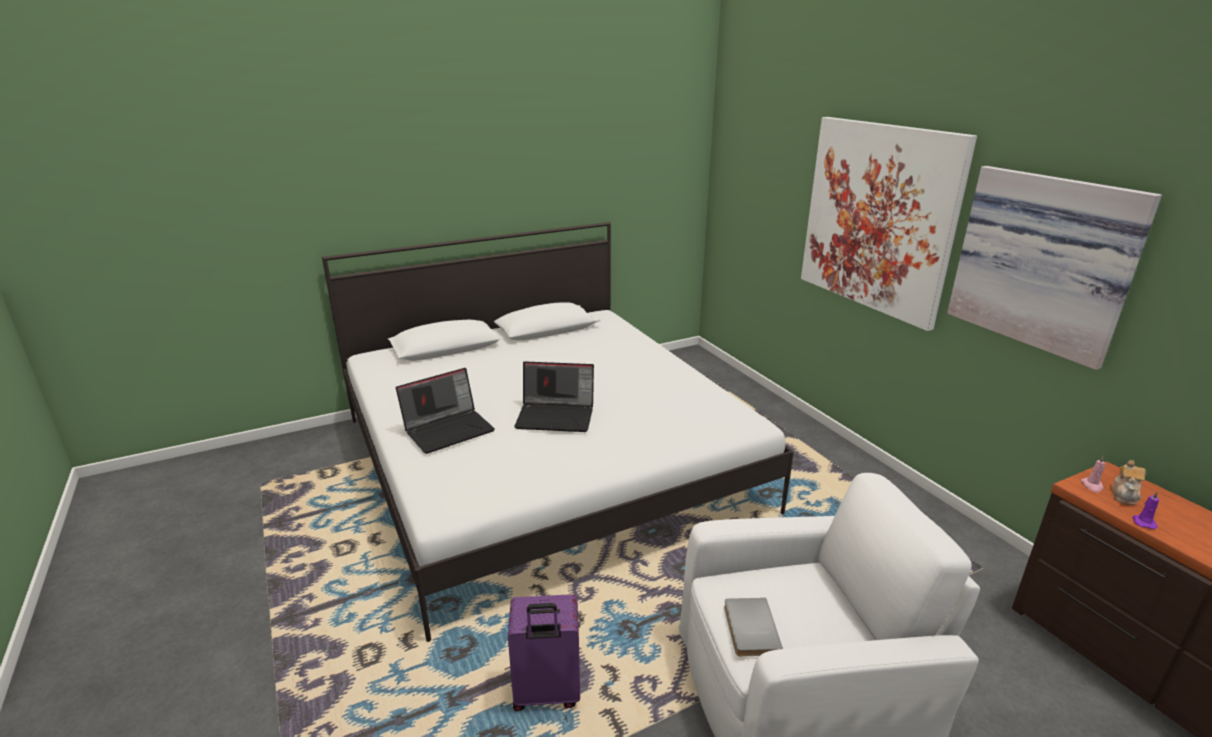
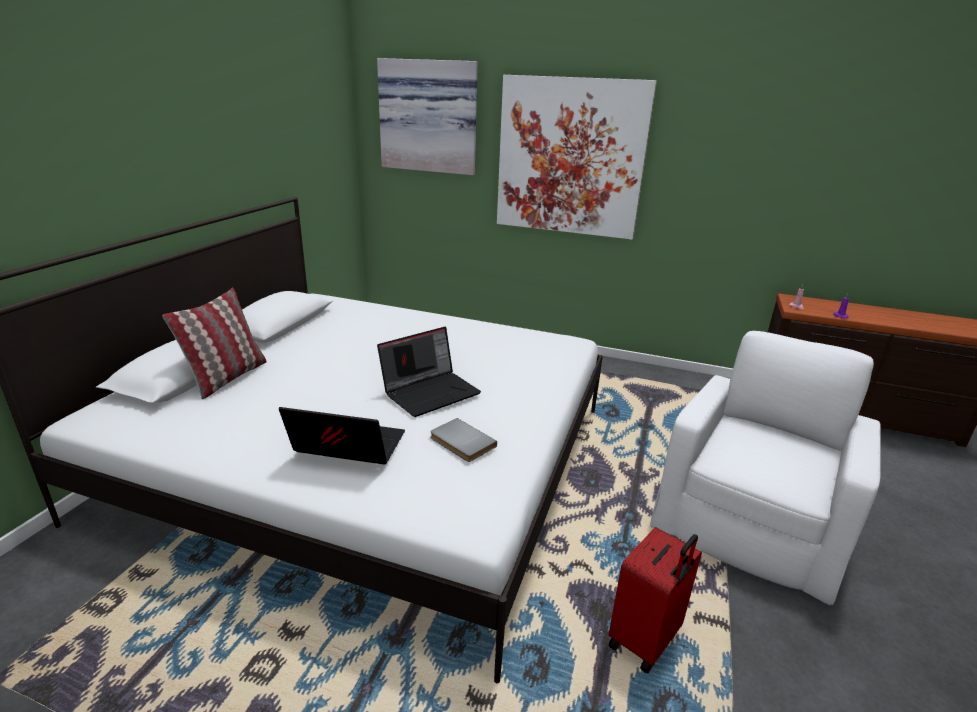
camera: 45 degrees left, 0 degrees up
laptop [396,368,495,454] -> laptop turned 90 degrees counterclockwise [279,407,405,464]
purple suitcase [508,594,580,711] -> red suitcase [608,527,702,673]
grey book [724,598,783,656] -> grey book moved to [430,418,497,462]
picture [947,166,1162,370] -> picture moved to [377,58,478,175]
teapot [1112,460,1145,505] -> none
none -> pillow [163,288,267,399]

